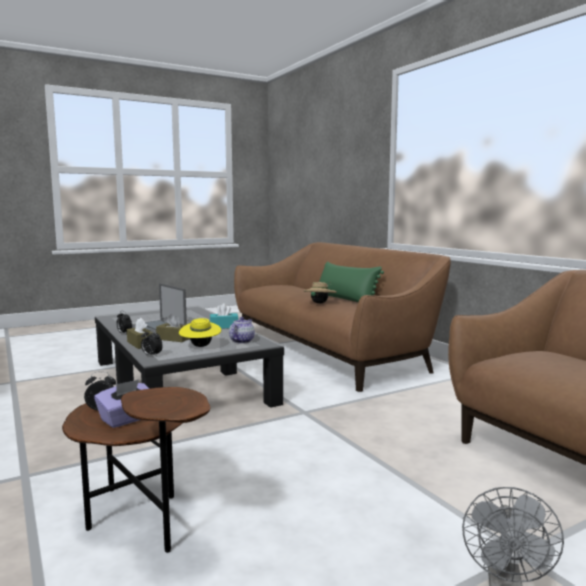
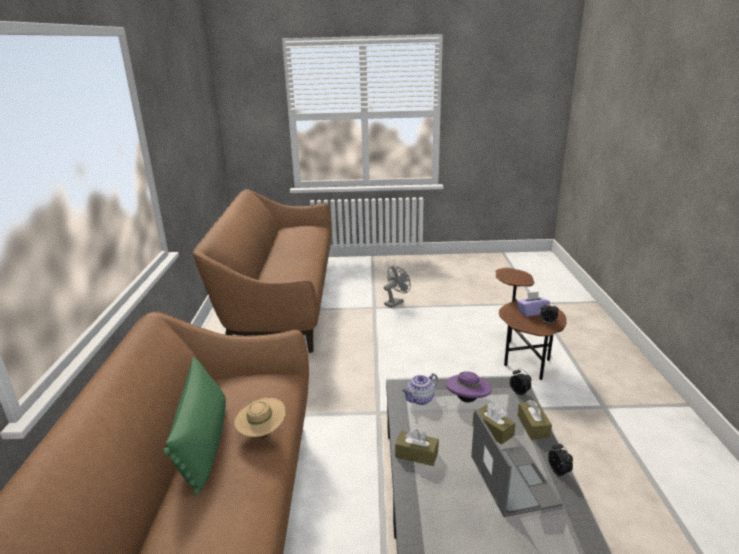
camera: 150 degrees left, 15 degrees up
yellow hat [179,318,221,347] -> purple hat [446,371,492,402]
turquoise tissue box [210,303,239,329] -> brown tissue box [395,429,439,466]

